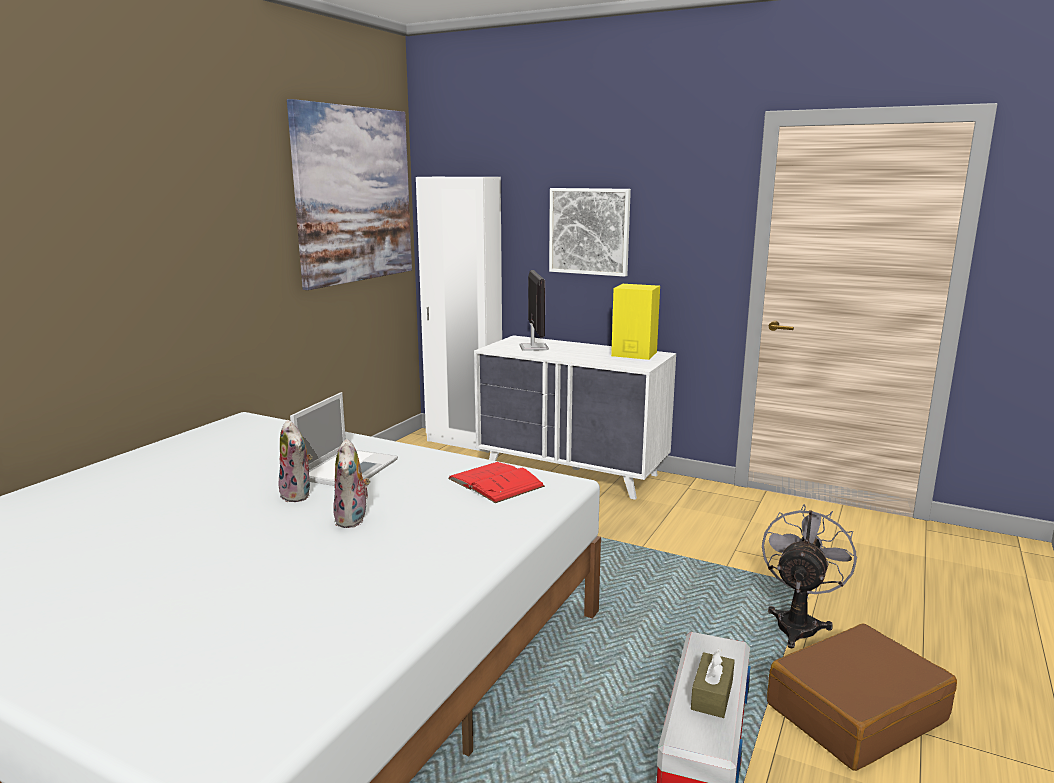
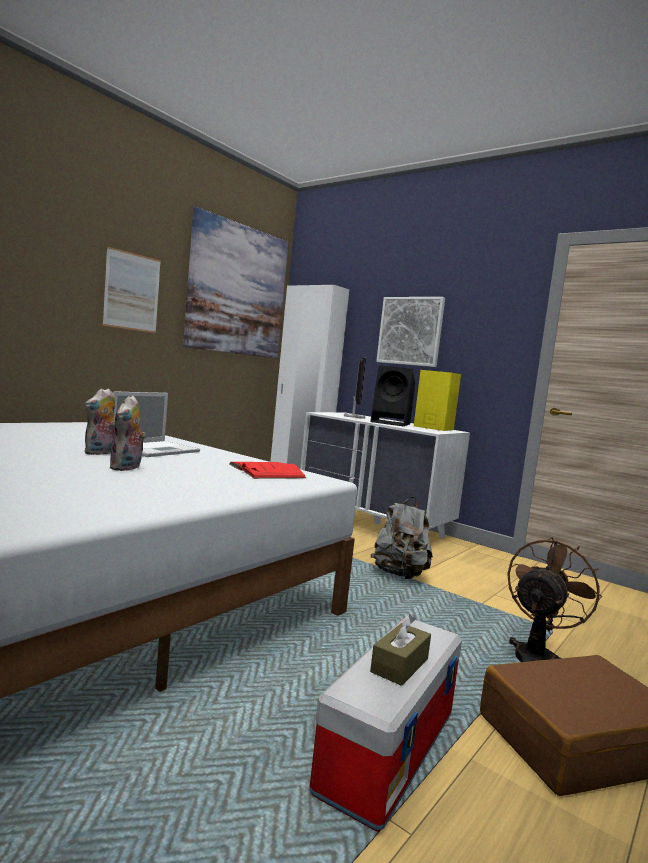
camera: 10 degrees right, 10 degrees down
plush toy [278,420,313,502] -> plush toy turned 45 degrees clockwise [85,388,115,455]
grey fan [762,504,857,648] -> brown fan [507,537,602,662]
none -> picture [102,246,161,333]
none -> black speaker [370,366,415,426]
none -> grey backpack [371,497,433,579]

